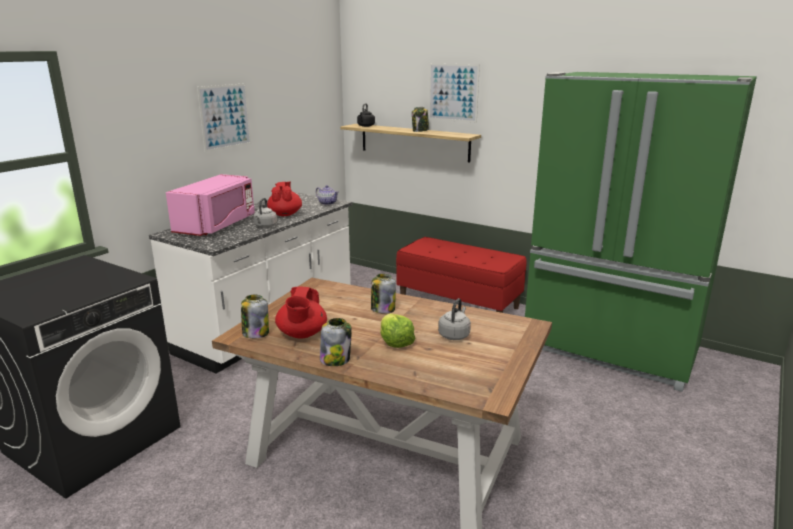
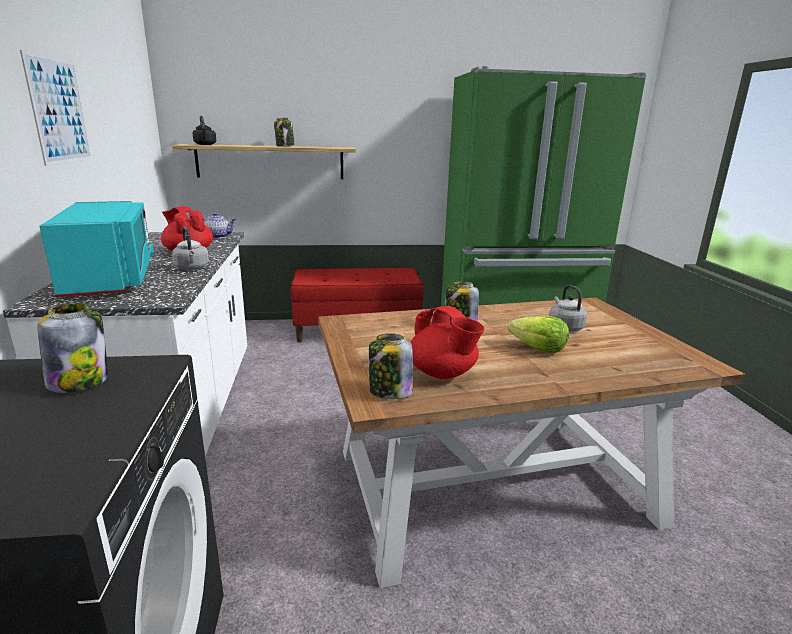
camera: 40 degrees left, 0 degrees up
pink microwave [166,174,255,236] -> turquoise microwave [40,201,154,297]
jar [320,318,352,366] -> jar moved to [38,303,108,393]
picture [429,63,480,123] -> none

